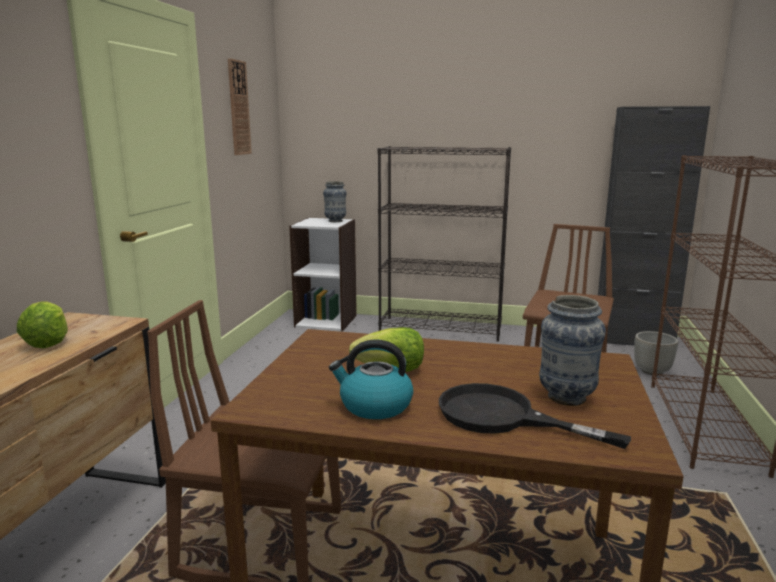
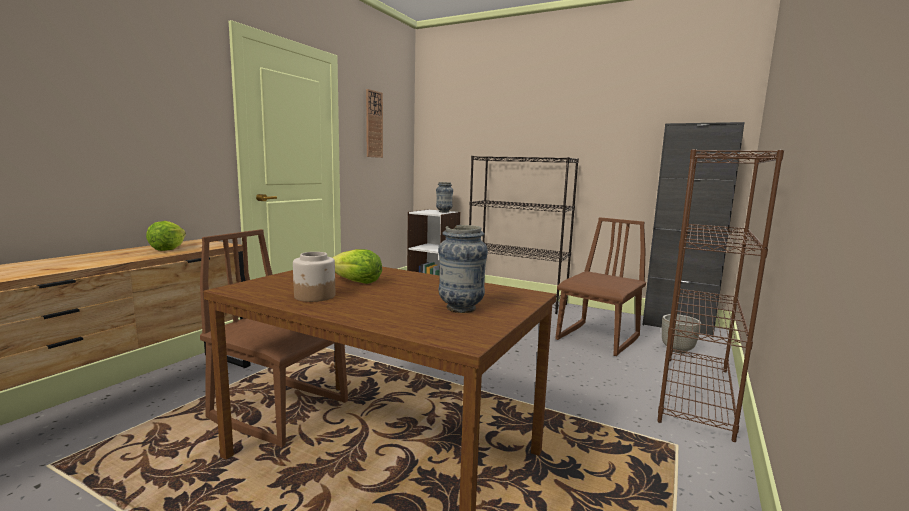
camera: 15 degrees right, 5 degrees down
kettle [329,339,413,419] -> jar [293,252,335,302]
black frying pan [439,383,631,449] -> none

